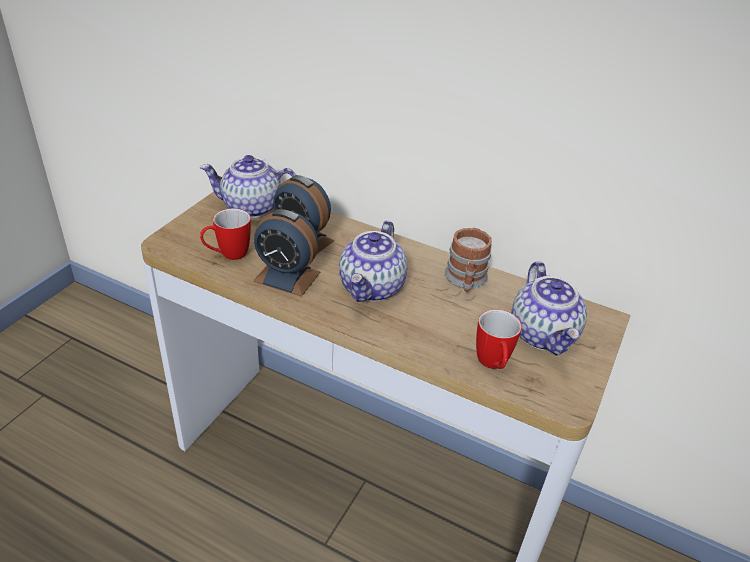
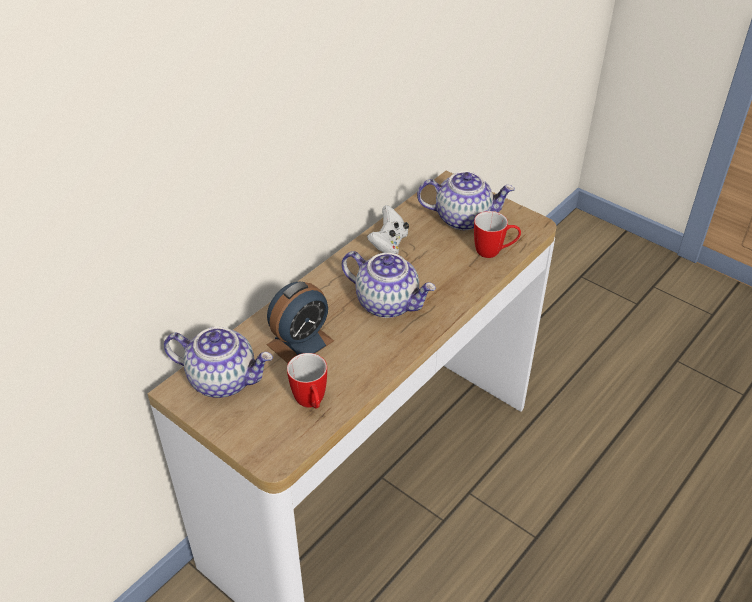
camera: 75 degrees left, 5 degrees up
teapot [199,155,296,218] -> teapot turned 90 degrees counterclockwise [164,327,273,398]
alarm clock [253,209,320,297] -> none
mug [445,228,492,292] -> white game controller [367,205,409,254]

